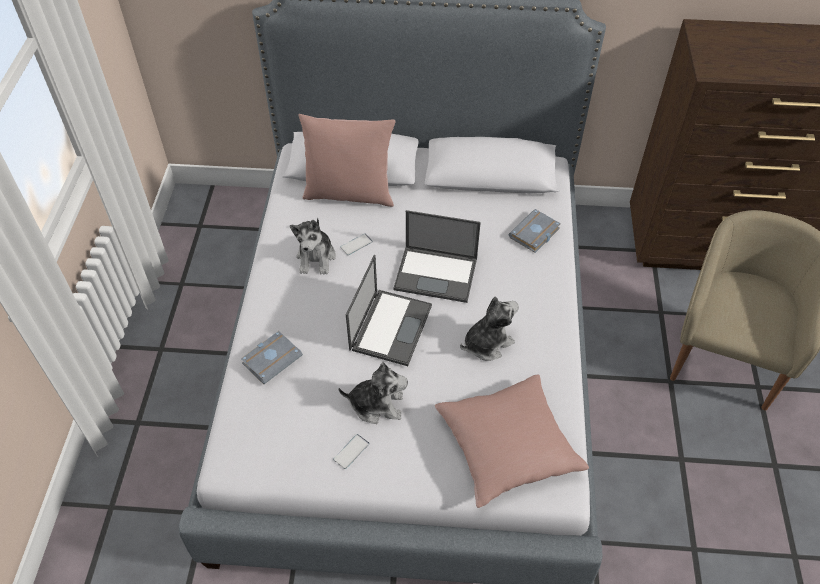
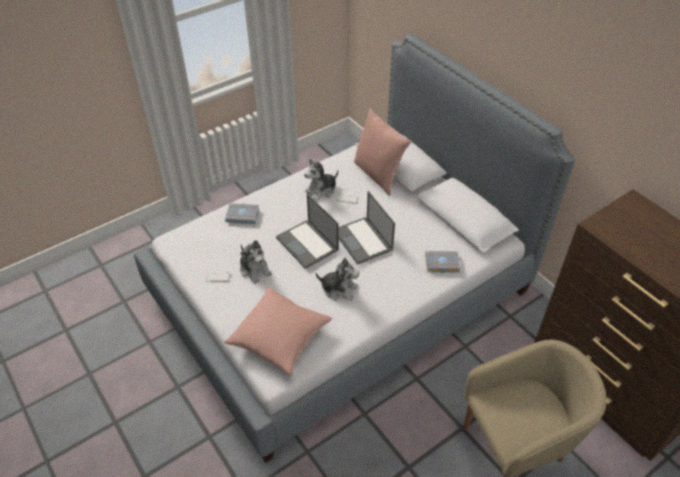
camera: 50 degrees right, 5 degrees down
laptop [346,255,432,366] -> laptop turned 75 degrees clockwise [276,194,339,269]

